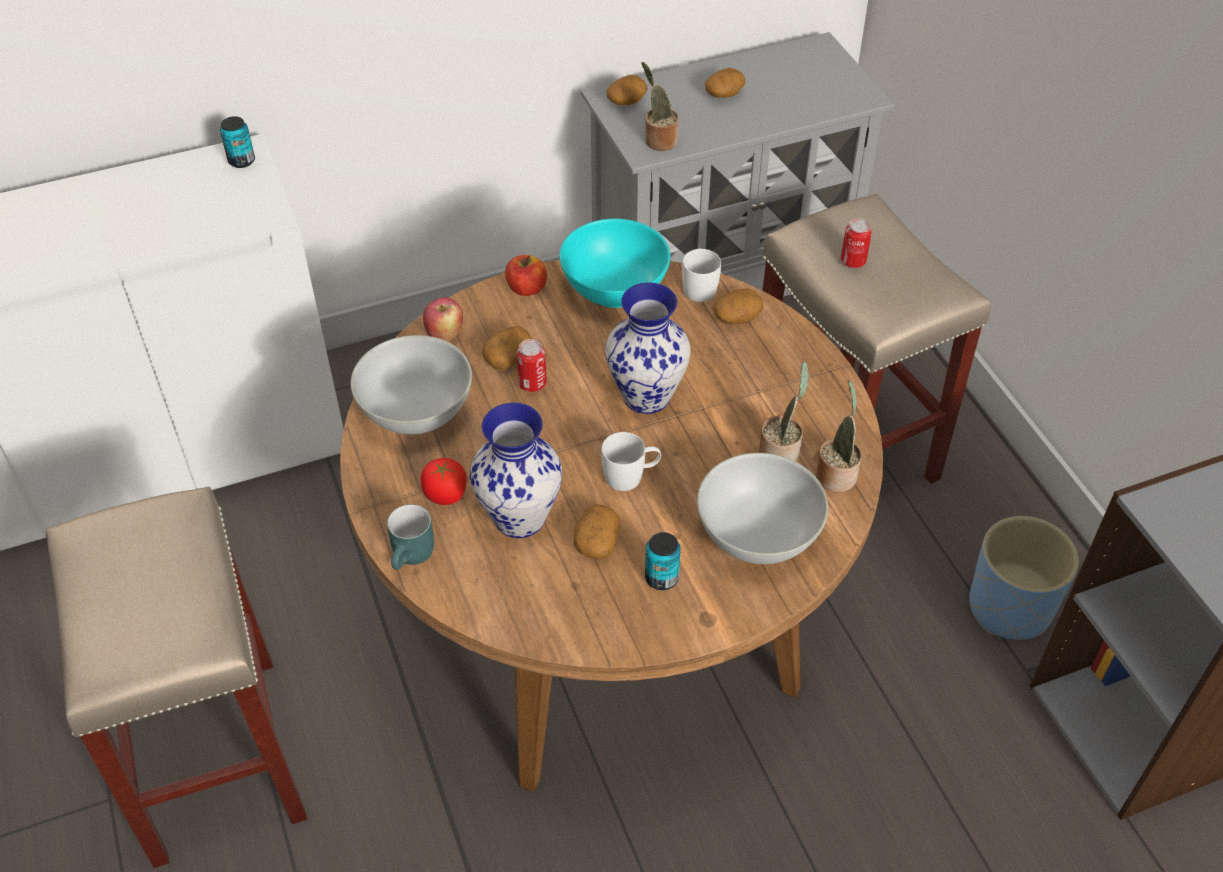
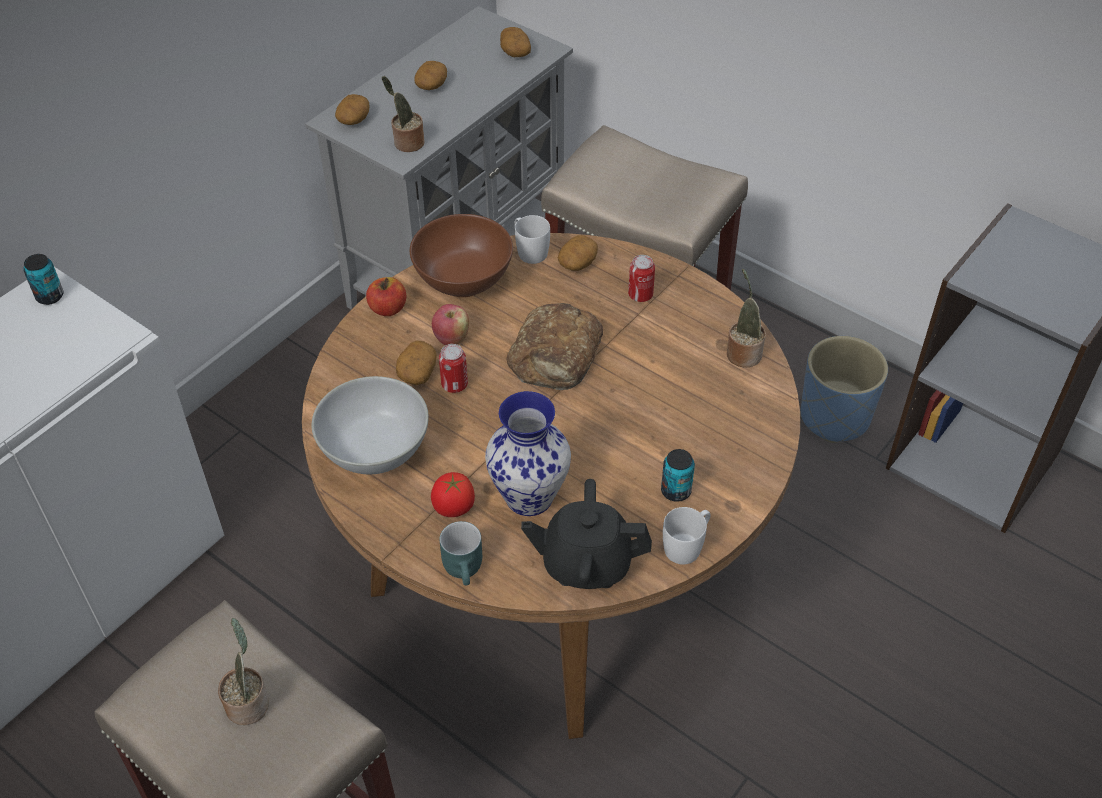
camera: 30 degrees left, 0 degrees up
apple [423,297,463,341] -> apple moved to [432,304,469,345]
turquoise bowl [559,219,670,308] -> brown bowl [410,214,513,297]
potato [574,504,620,559] -> potato moved to [500,27,531,57]
white mug [601,432,661,491] -> white mug moved to [663,507,711,565]
vase [605,283,691,414] -> bread [506,303,603,390]
white bowl [697,453,828,564] -> none
potted plant [759,361,809,462] -> potted plant moved to [218,618,269,725]
can [841,218,872,268] -> can moved to [628,255,655,302]
none -> black teapot [521,479,652,589]

